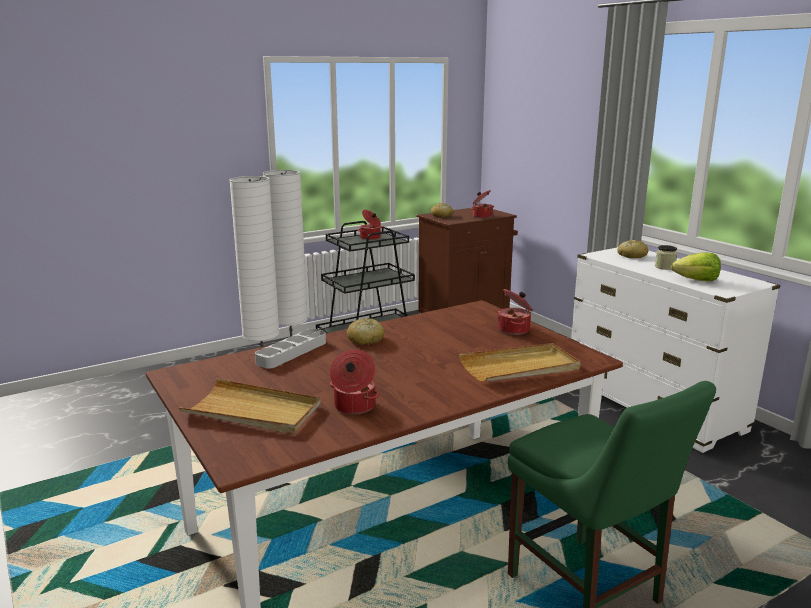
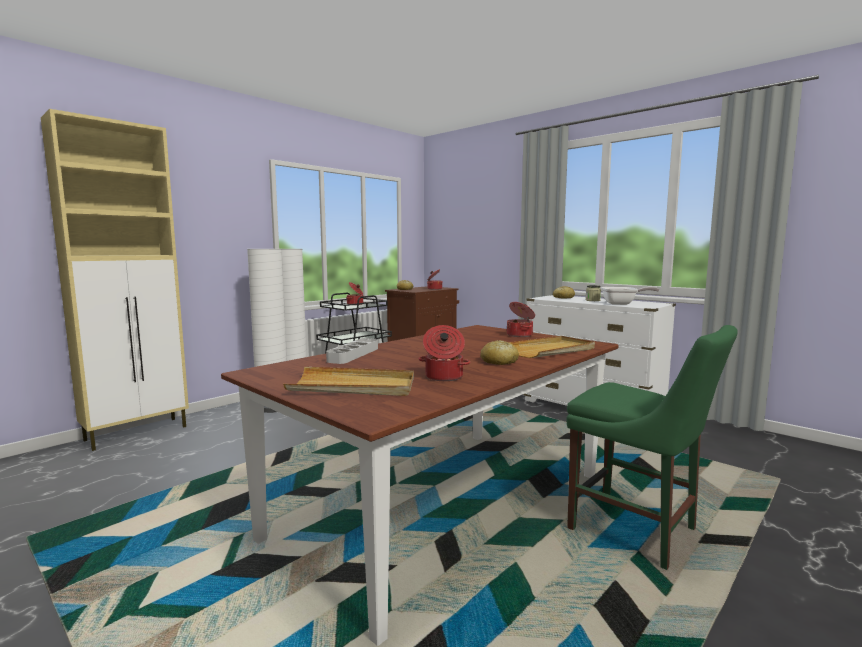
camera: 15 degrees left, 10 degrees down
bread [347,318,384,345] -> bread moved to [480,340,519,365]
lettuce [671,252,721,281] -> frying pan [601,287,659,305]
none -> beige cabinet [41,109,189,451]

